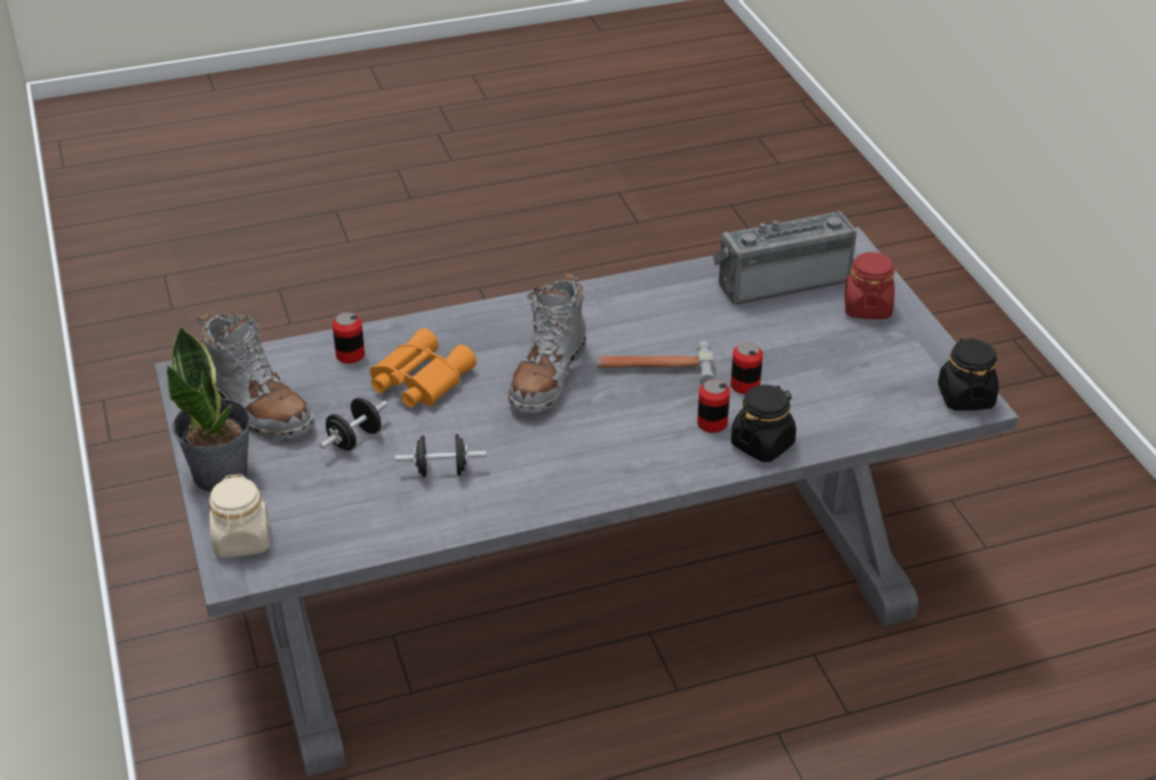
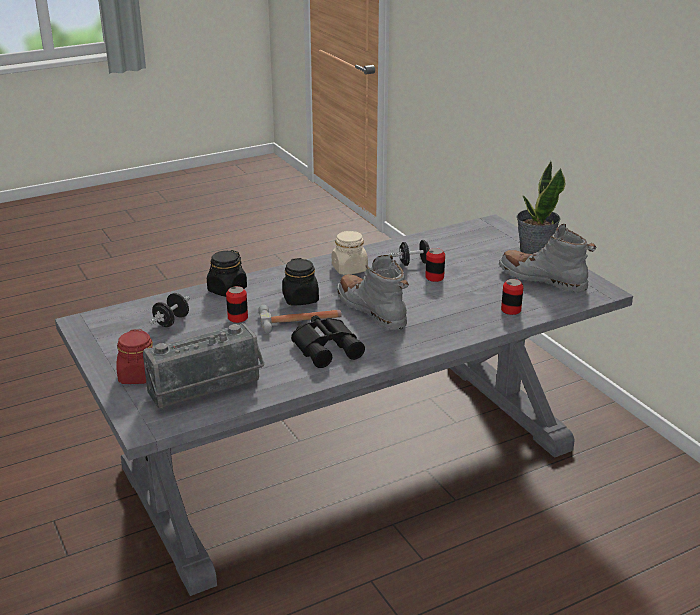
camera: 170 degrees right, 10 degrees down
beige jar [209,474,270,558] -> beige jar moved to [332,231,368,275]
black dumbbell [319,397,388,451] -> black dumbbell moved to [149,293,190,327]
orange binoculars [370,328,477,407] -> none
grey boot [508,273,586,413] -> grey boot turned 45 degrees counterclockwise [337,255,409,330]
can [697,379,730,433] -> can moved to [425,248,445,282]
black jar [938,338,999,411] -> black jar moved to [282,258,319,306]
none -> black binoculars [291,315,365,368]

